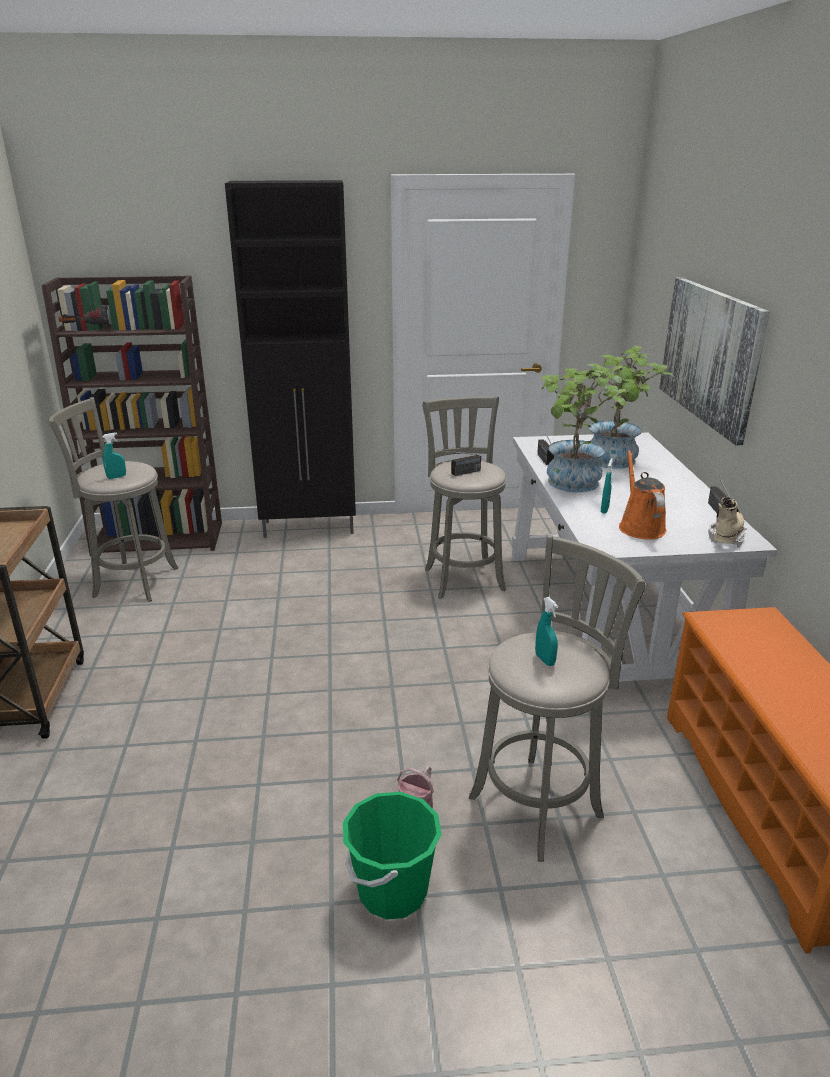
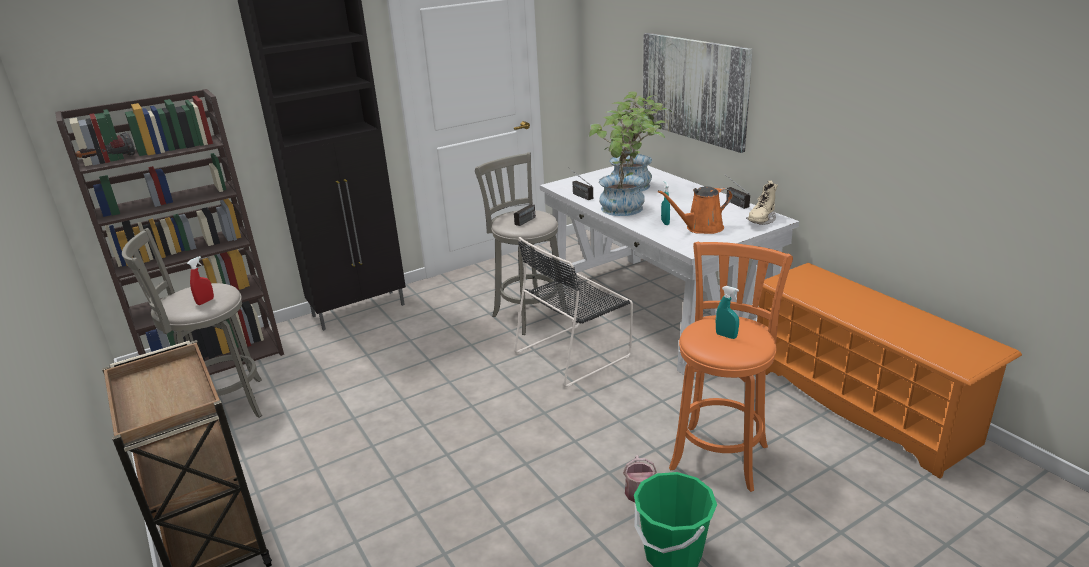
camera: 25 degrees left, 0 degrees up
turquoise spray bottle [102,432,126,479] -> red spray bottle [187,256,214,305]
grey stool [469,535,646,862] -> orange stool [669,241,793,492]
orange watering can [619,450,666,539] -> orange watering can turned 75 degrees counterclockwise [658,186,733,234]
beige boot [708,497,747,547] -> beige boot turned 150 degrees counterclockwise [746,181,778,225]
none -> black chair [514,237,633,387]

